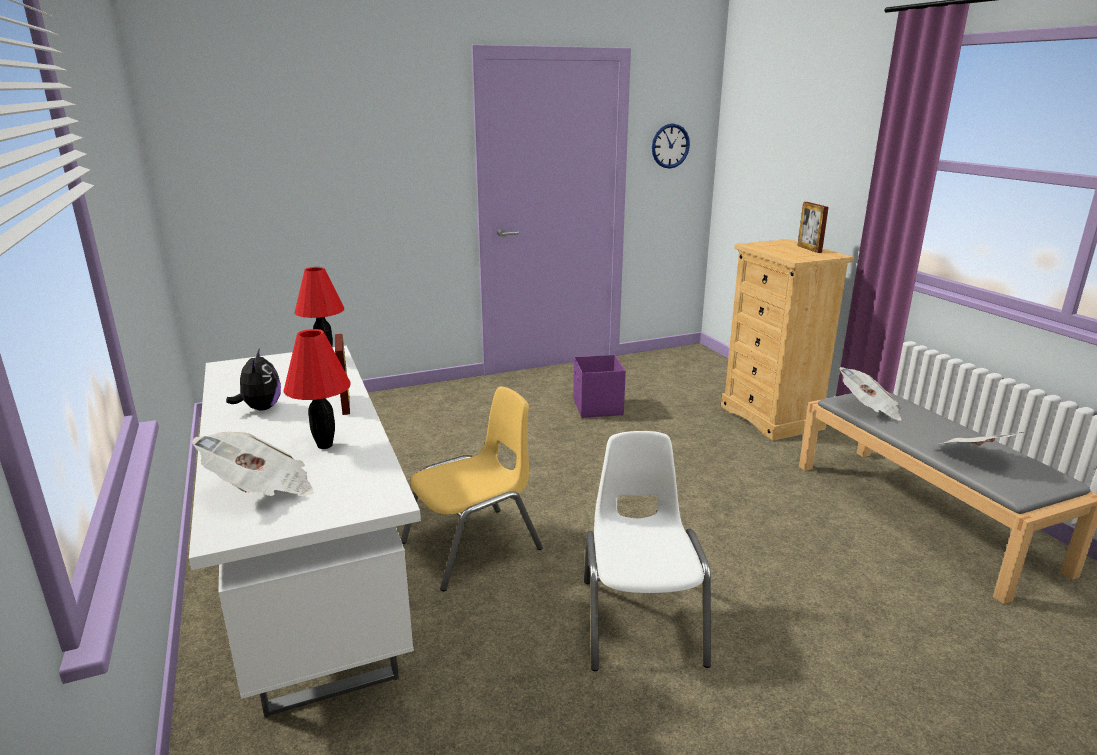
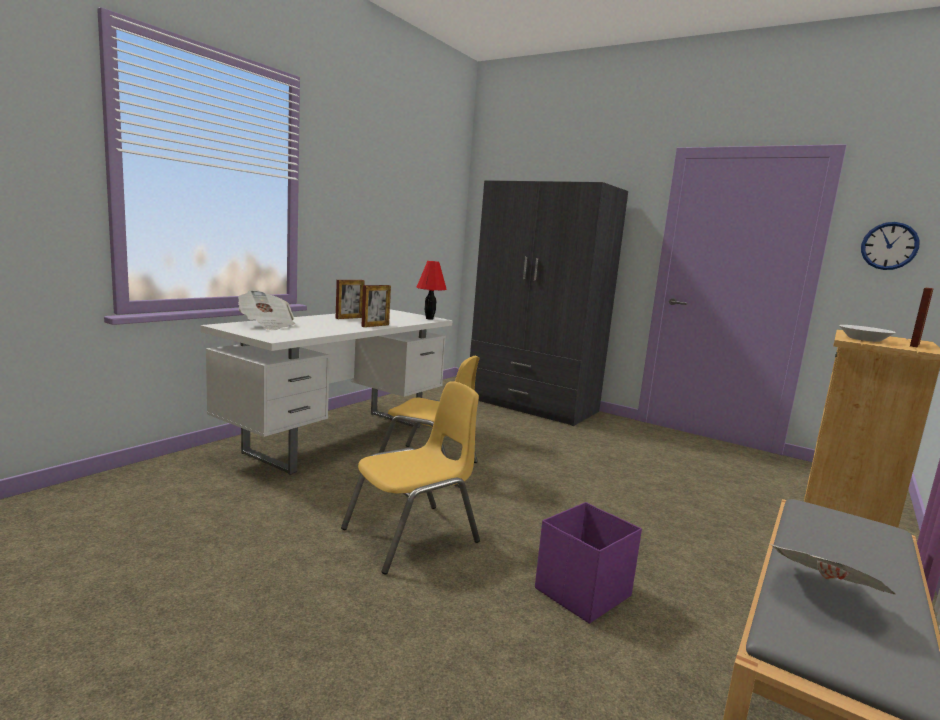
camera: 55 degrees right, 10 degrees down
plush toy [226,349,281,411] -> picture frame [336,280,365,319]
red table lamp [283,329,351,449] -> none
purple storage box [573,355,626,418] -> purple storage box moved to [535,502,642,624]
white chair [584,431,711,671] -> yellow chair [341,381,480,574]
newspaper [840,367,902,421] -> none
none -> grey wardrobe [470,180,628,426]
none -> white bowl [839,325,896,342]

